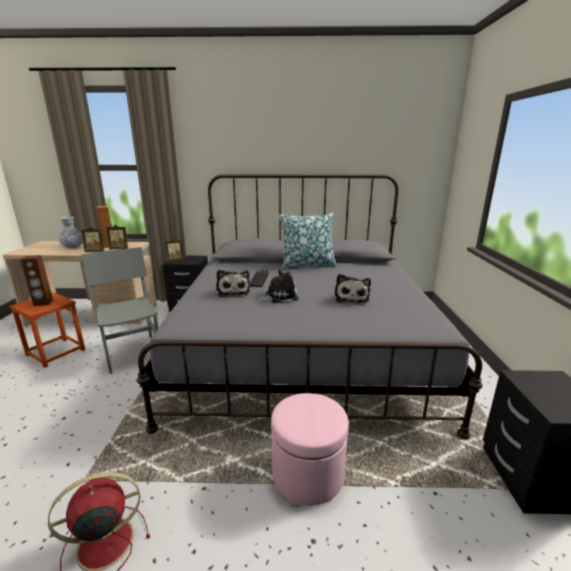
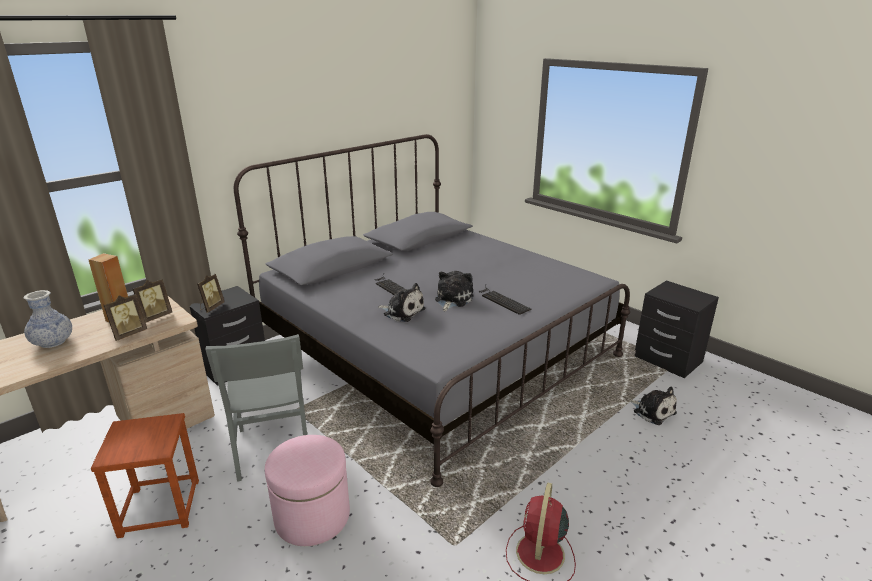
camera: 45 degrees left, 5 degrees up
brown speaker [21,255,53,306] -> none
grey chair [81,247,158,374] -> grey chair turned 120 degrees counterclockwise [205,334,307,482]
pink ottoman [271,393,349,506] -> pink ottoman moved to [265,435,350,546]
pillow [279,213,337,269] -> none
plush toy [334,274,371,303] -> plush toy moved to [629,387,677,425]
none -> keyboard [478,284,532,315]

